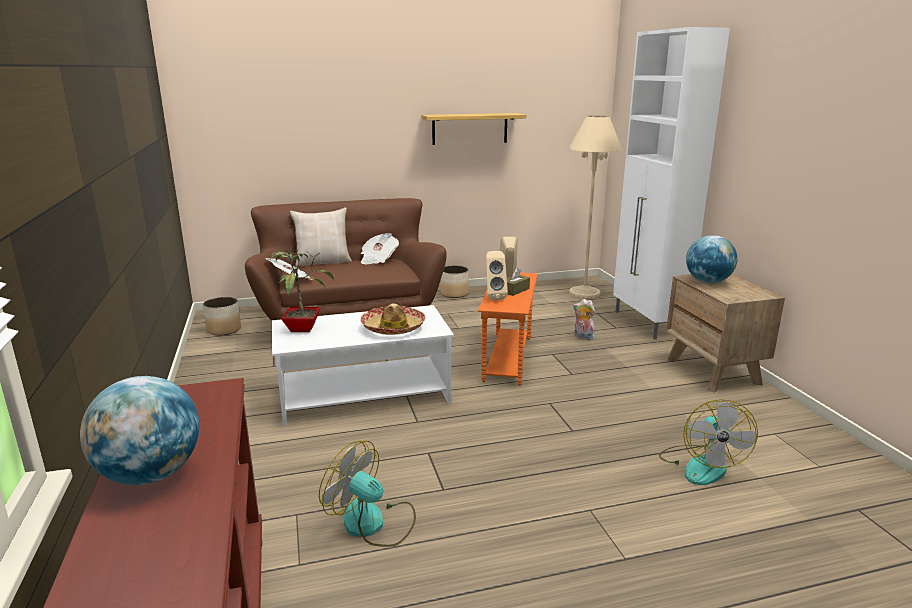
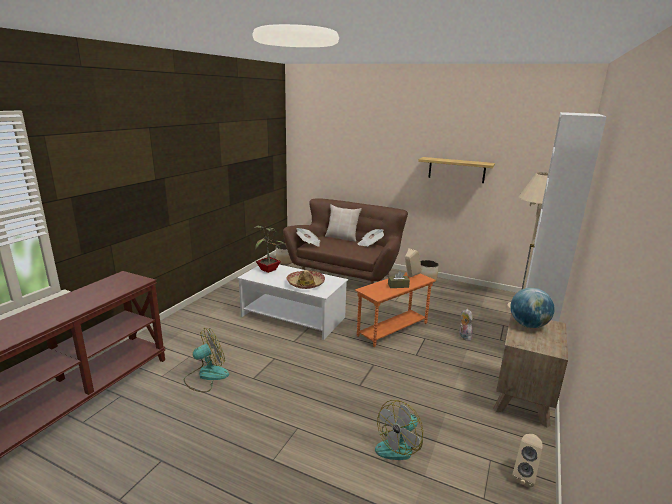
camera: 40 degrees right, 0 degrees up
globe [80,376,200,485] -> none
fan [319,441,416,547] -> fan turned 75 degrees clockwise [184,328,229,392]
beige speaker [486,251,508,300] -> beige speaker moved to [512,434,543,487]

